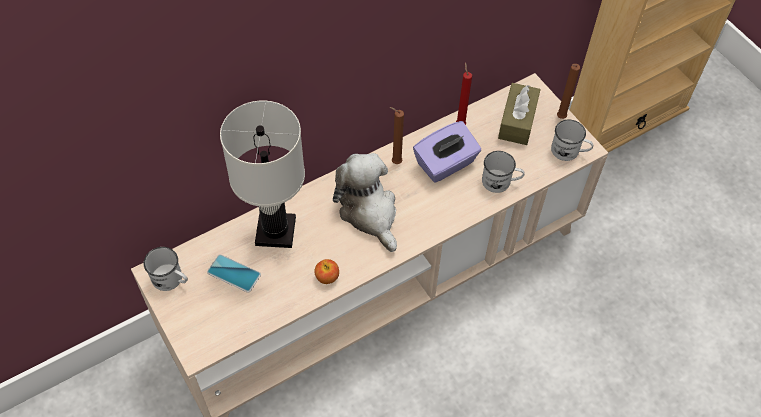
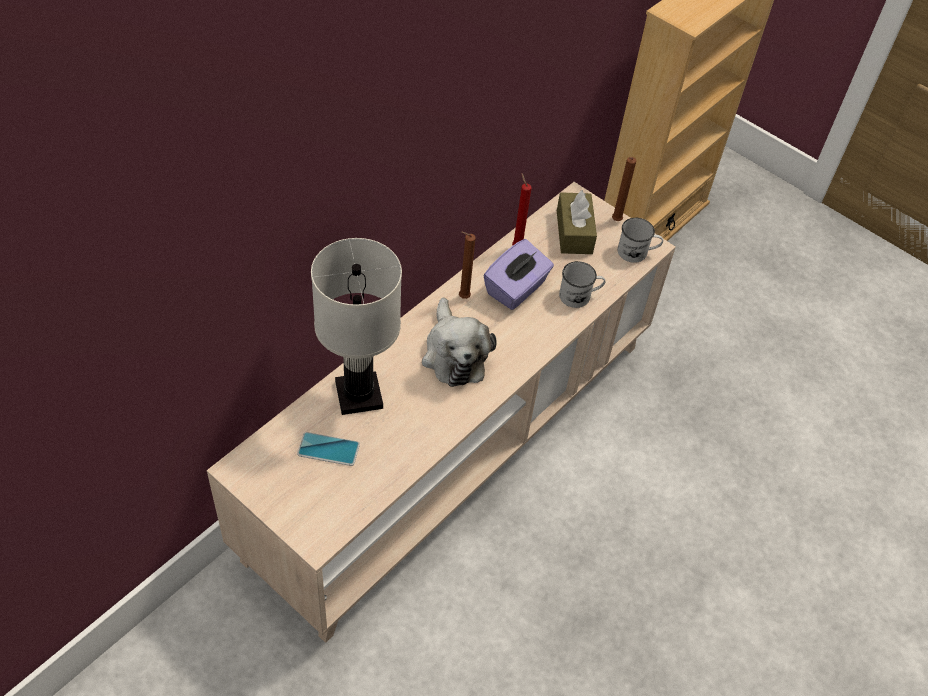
camera: 20 degrees left, 5 degrees down
white mug [143,247,188,291] -> none
apple [314,259,339,284] -> none
plush toy [333,153,397,252] -> plush toy turned 150 degrees counterclockwise [422,298,497,387]

